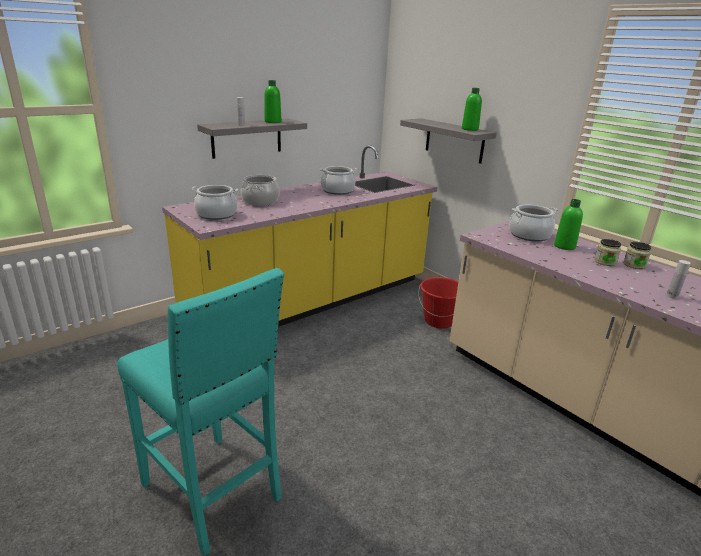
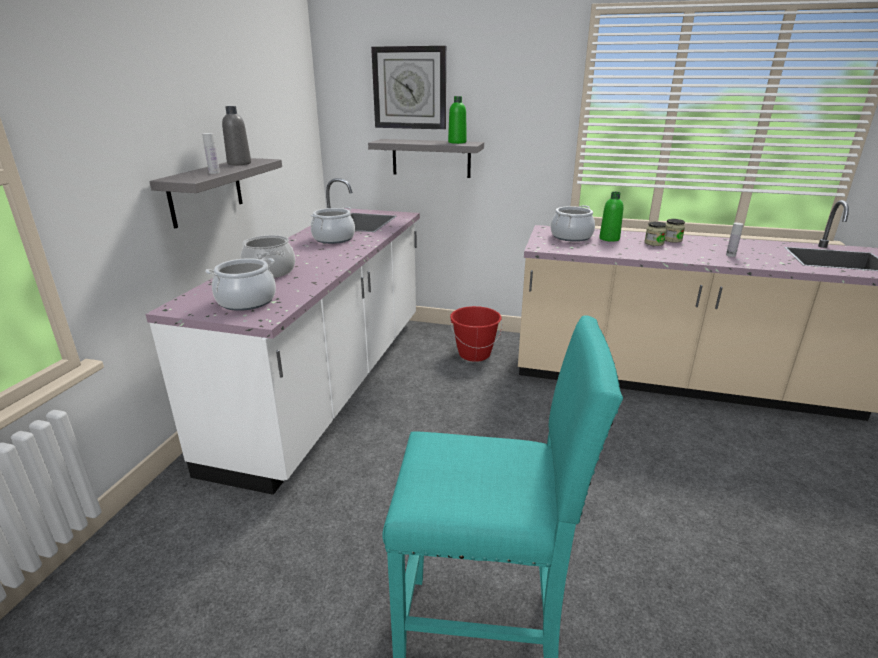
camera: 35 degrees left, 0 degrees up
yellow counter [162,145,438,327] -> white counter [145,178,420,495]
green bottle [265,80,281,123] -> grey bottle [222,106,251,165]
none -> wall clock [371,46,446,129]

